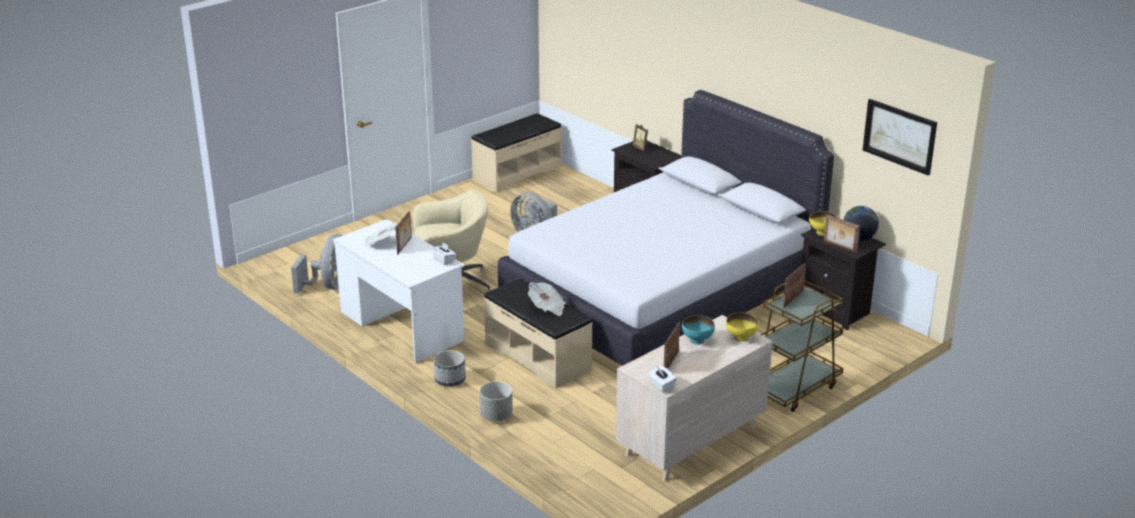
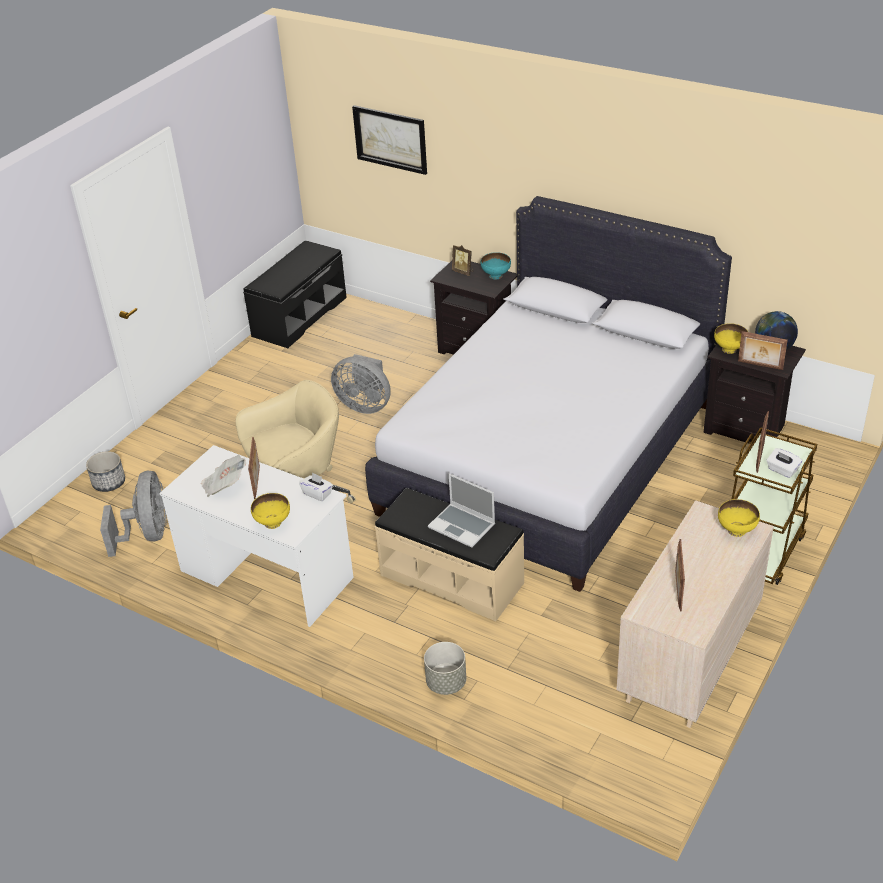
camera: 15 degrees left, 10 degrees up
planter [434,350,466,386] -> planter moved to [86,451,125,492]
beige bench [471,113,562,192] -> black bench [243,240,347,348]
newspaper [528,282,566,316] -> laptop [428,473,495,548]
white tissue box [648,365,676,392] -> white tissue box moved to [766,448,802,478]
turquoise bowl [682,315,715,345] -> turquoise bowl moved to [481,252,511,279]
picture [863,99,937,176] -> picture moved to [352,105,427,175]
none -> yellow bowl [251,493,290,529]

